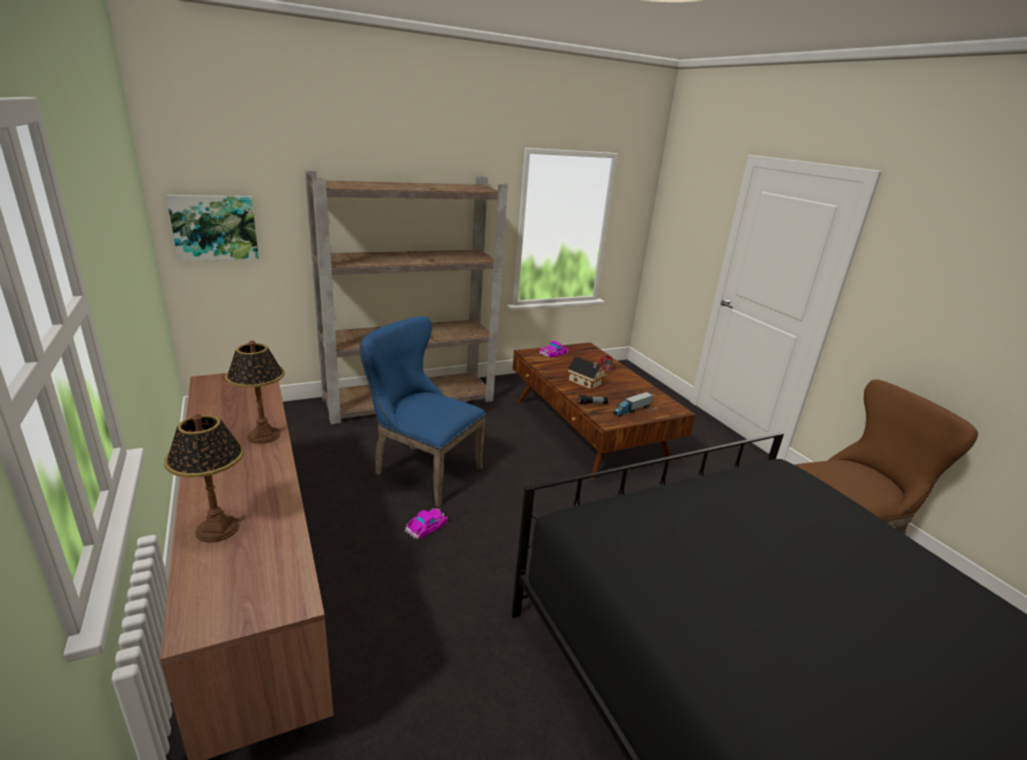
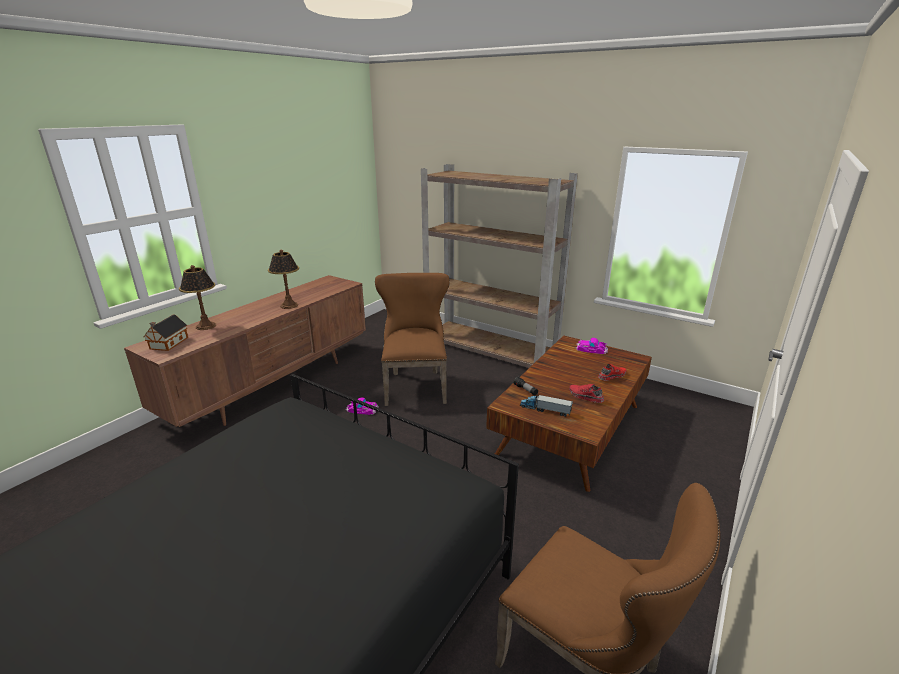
camera: 60 degrees right, 0 degrees up
picture [166,195,259,262] -> none
blue chair [360,316,486,507] -> brown chair [375,273,450,406]
toy house [567,356,606,391] -> toy house moved to [144,314,188,351]
none -> red shoe [569,384,604,403]

